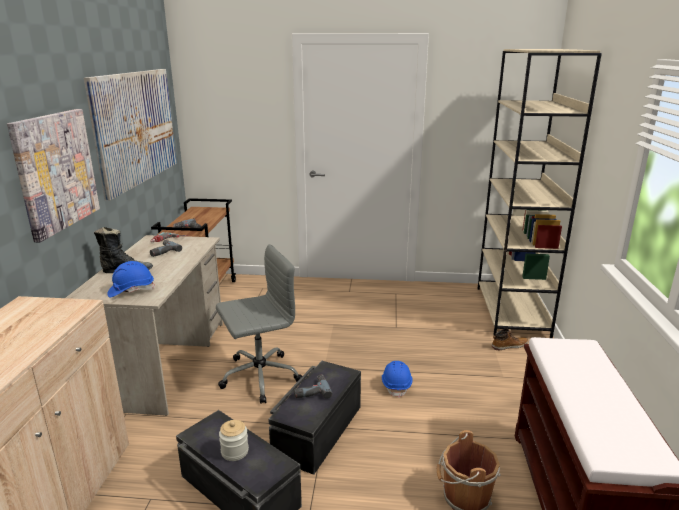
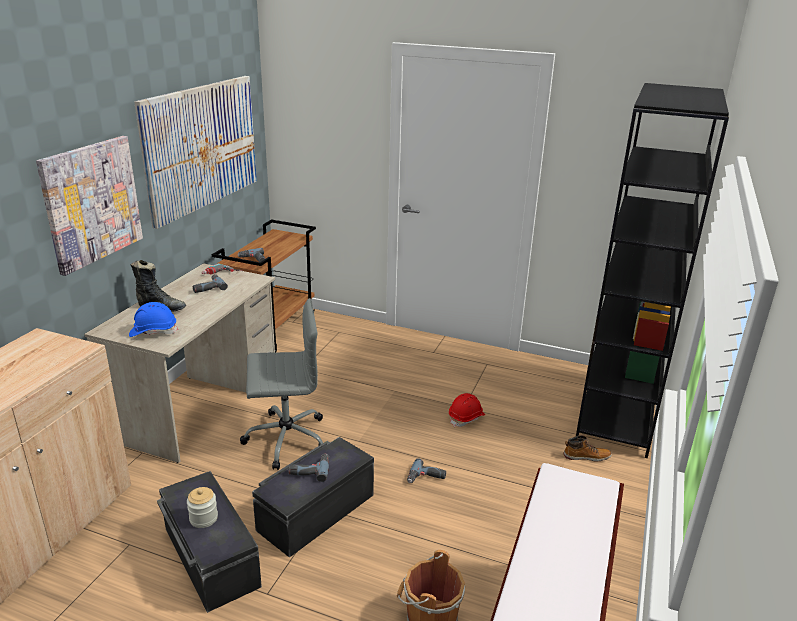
camera: 15 degrees right, 5 degrees up
blue hard hat [382,361,413,398] -> power drill [407,458,446,483]
beige bookcase [477,49,602,338] -> black bookcase [576,83,729,458]
none -> red hard hat [449,393,485,427]

